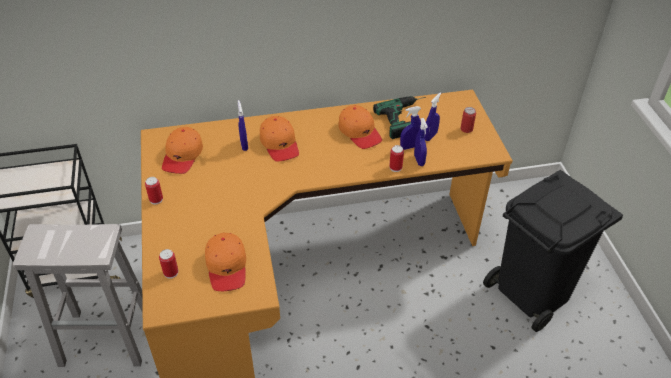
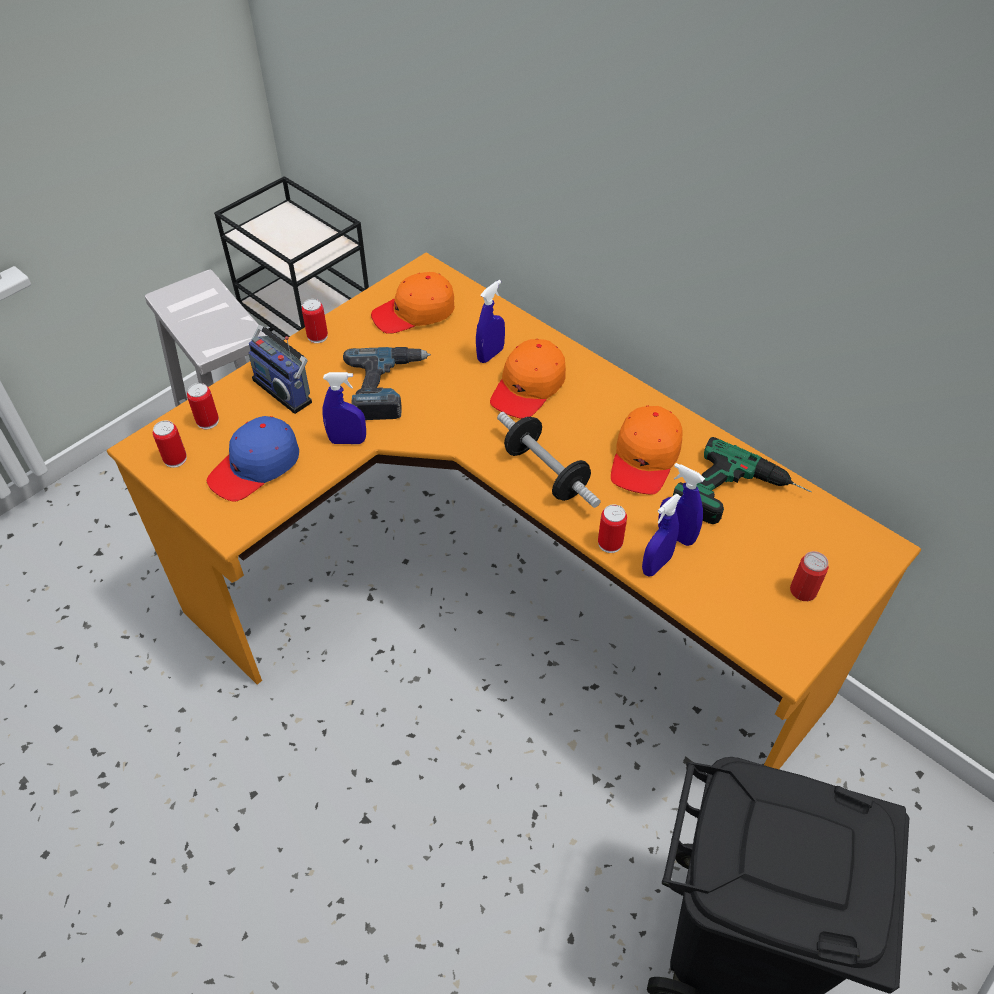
camera: 55 degrees right, 5 degrees up
orange cap [205,232,246,291] -> blue cap [207,416,299,502]
blue spray bottle [424,93,441,141] -> blue spray bottle moved to [322,372,366,444]
none -> can [153,420,187,468]
none -> radio [248,325,312,414]
none -> power drill [343,347,431,420]
none -> dumbbell [497,412,601,508]

